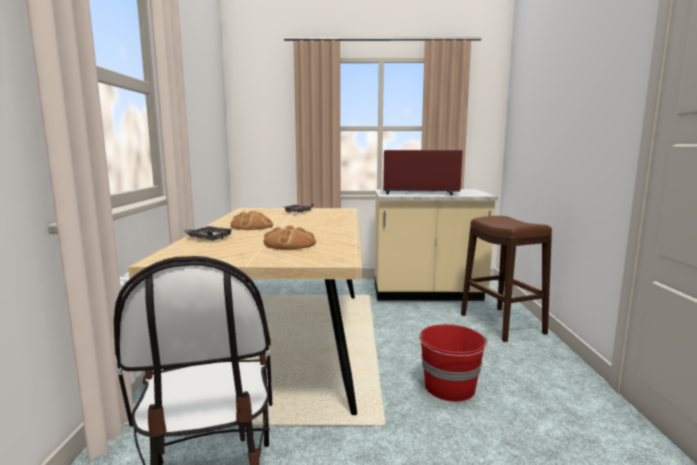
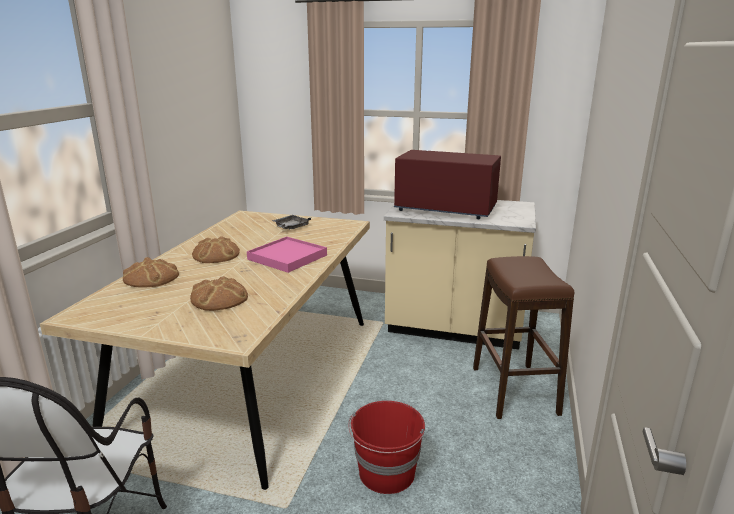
camera: 15 degrees right, 10 degrees up
grey tray [181,226,234,240] -> bread [123,257,179,287]
none -> pink tray [247,237,327,273]

